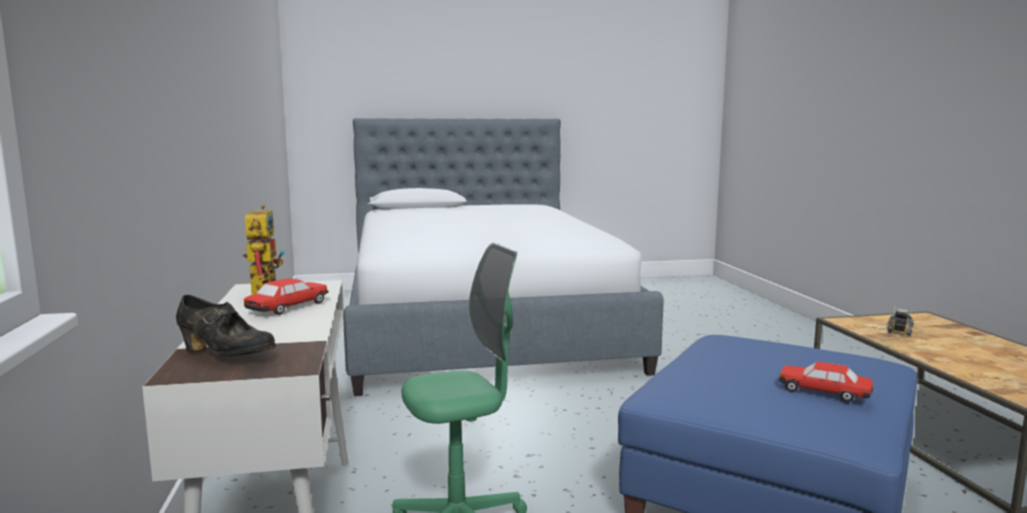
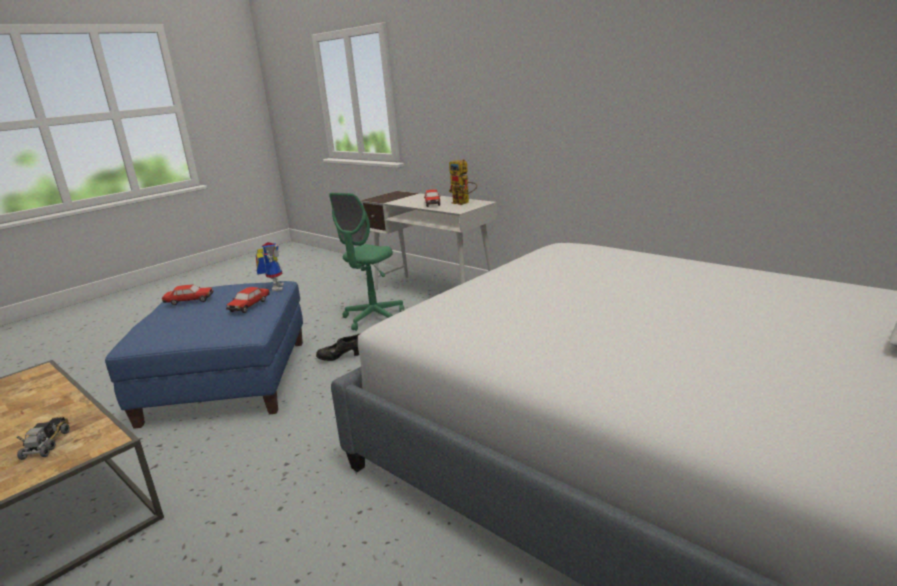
camera: 145 degrees right, 10 degrees up
black shoe [176,295,276,356] -> black shoe moved to [316,334,359,361]
none -> toy car [226,287,270,313]
none -> toy robot [256,242,284,291]

